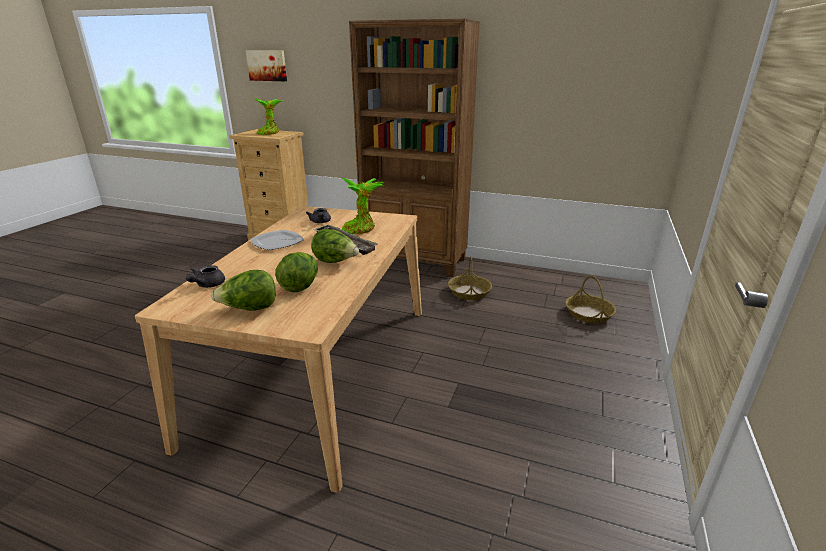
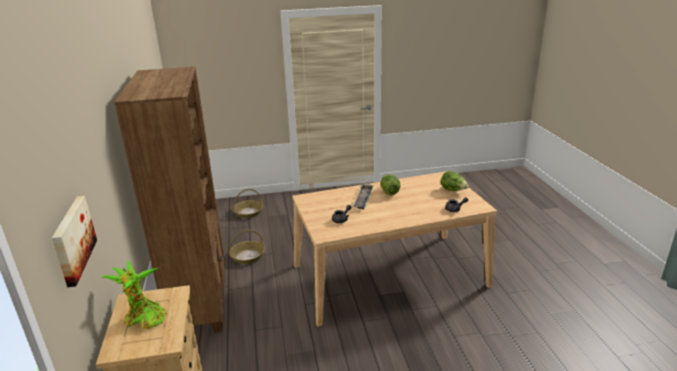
camera: 120 degrees left, 0 degrees up
plate [250,230,304,250] -> none
lettuce [275,252,318,292] -> none
potted plant [342,178,384,234] -> none

